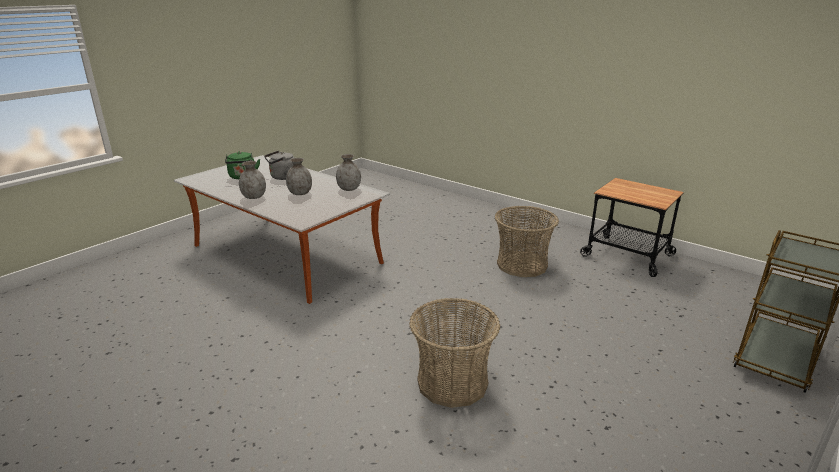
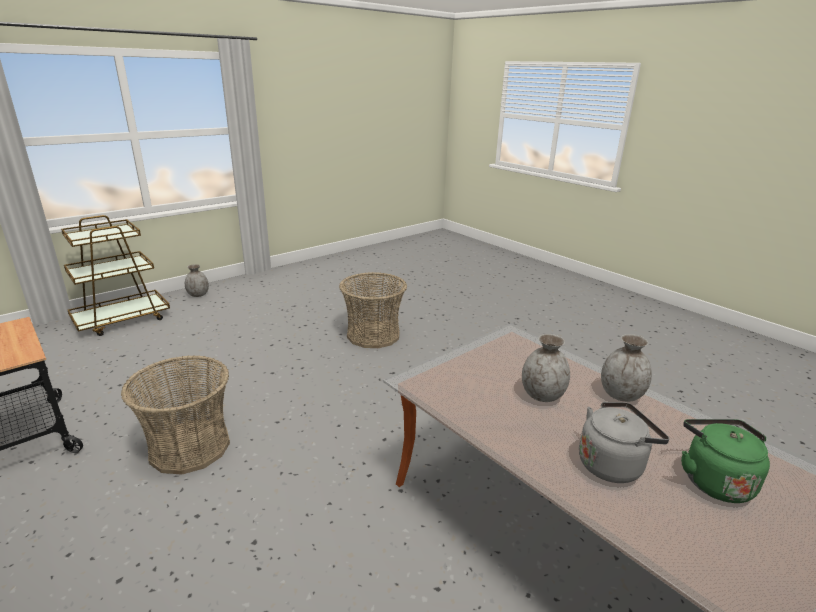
camera: 170 degrees left, 0 degrees up
grey vase [336,154,361,191] -> grey vase moved to [185,264,209,297]

